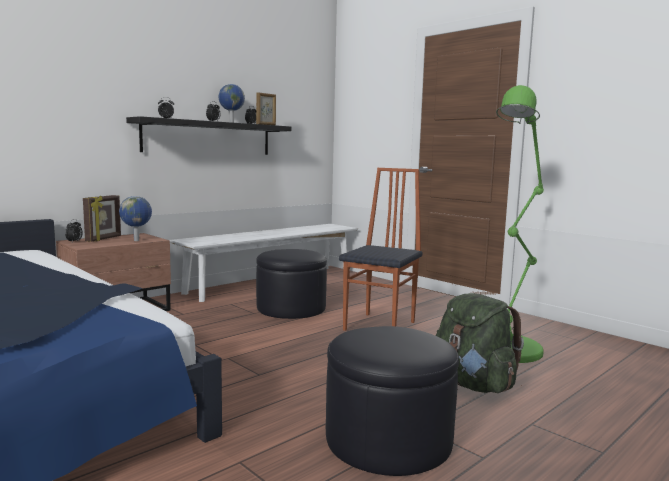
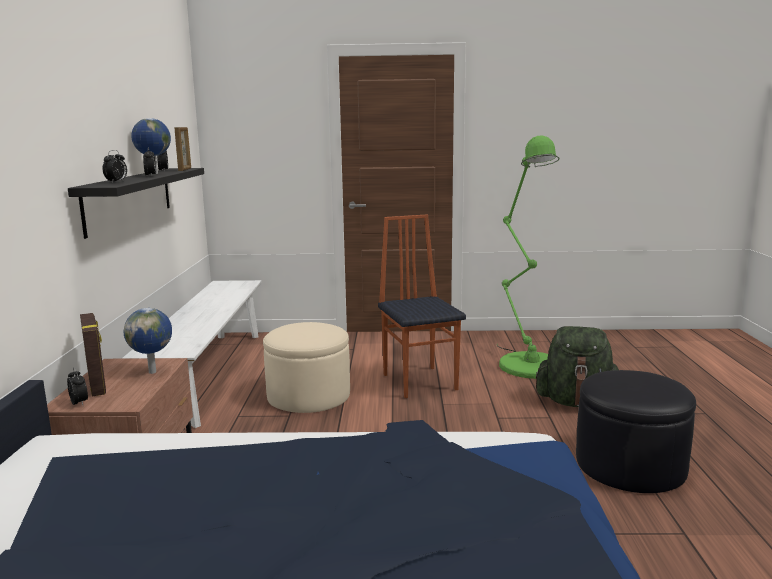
camera: 45 degrees left, 5 degrees up
black ottoman [256,249,327,319] -> beige ottoman [263,322,350,413]

